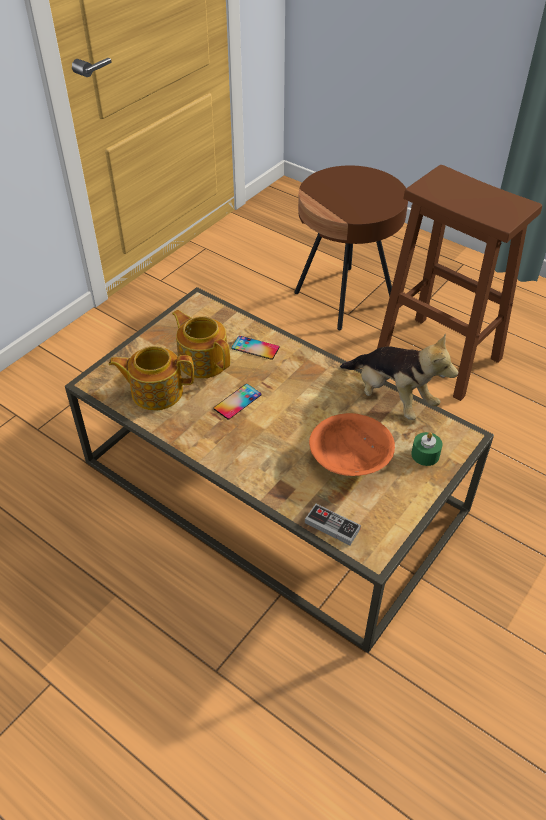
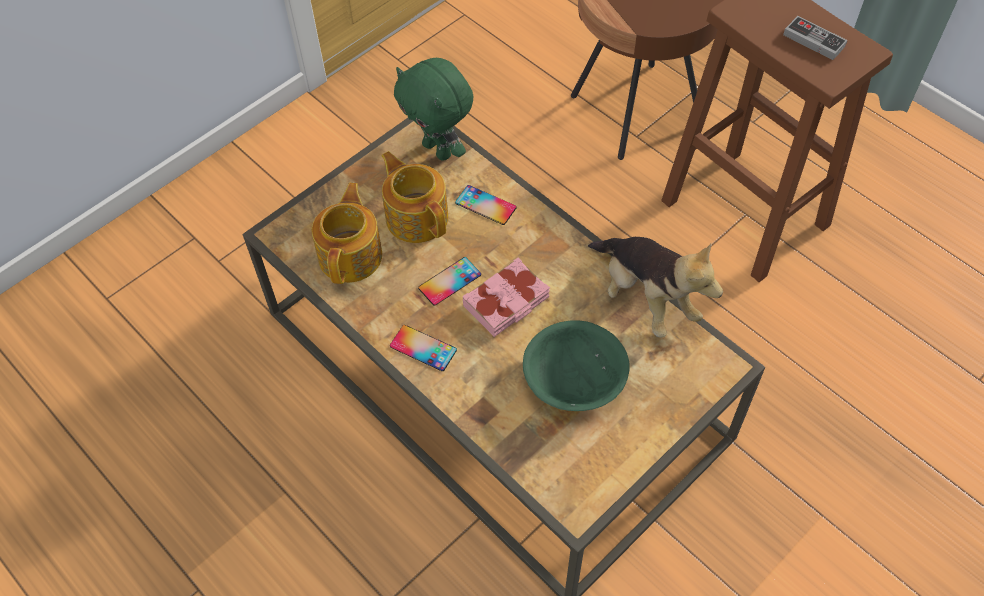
camera: 10 degrees right, 10 degrees up
teapot [108,346,194,411] -> teapot turned 90 degrees clockwise [312,183,382,284]
game controller [305,504,361,545] -> game controller moved to [783,16,848,60]
orange bowl [309,413,395,476] -> green bowl [523,320,630,411]
green candle [411,432,442,466] -> none
none -> phone [390,325,457,371]
none -> green plush toy [394,58,474,161]
none -> pink book [462,258,550,337]

